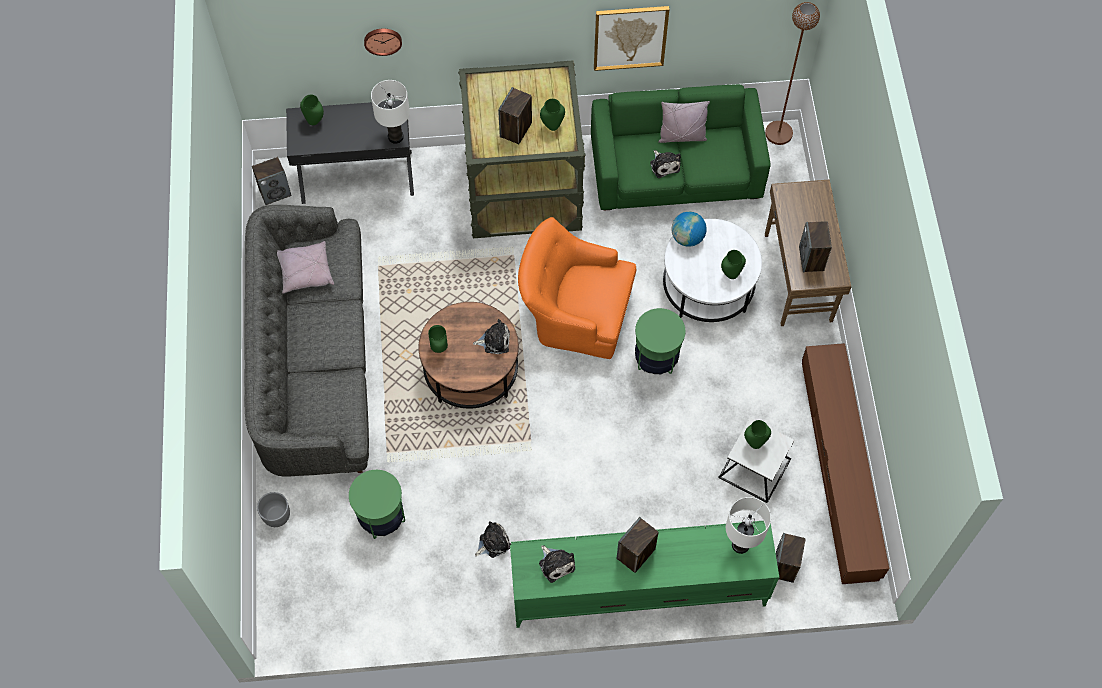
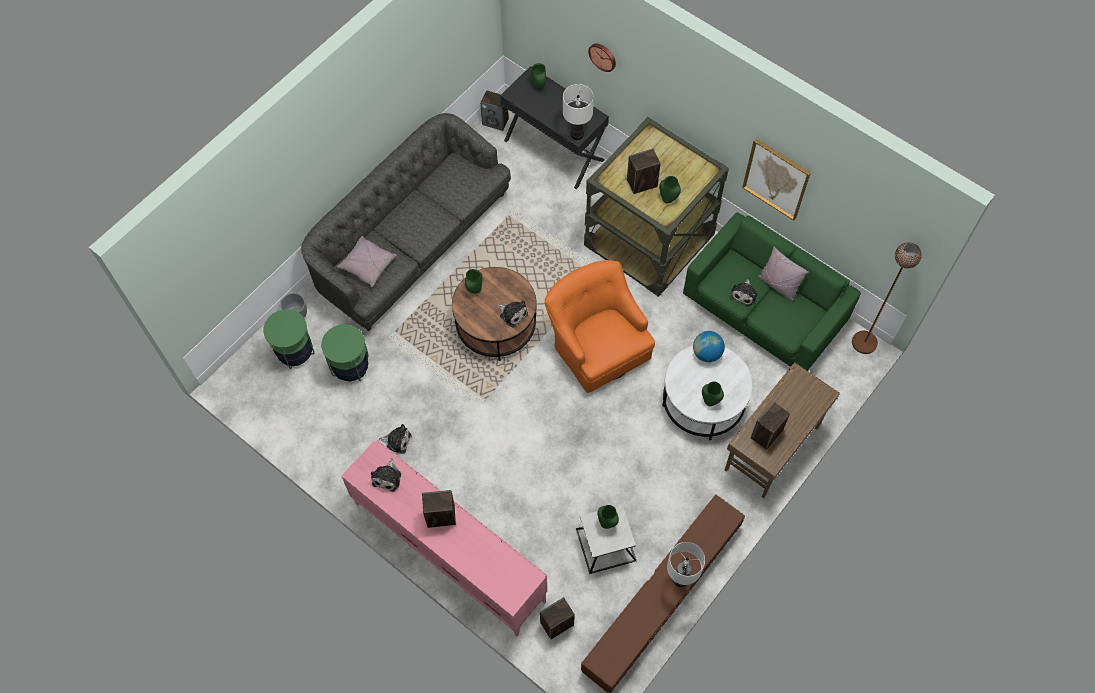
camera: 45 degrees right, 0 degrees up
purple pillow [277,241,334,293] -> purple pillow moved to [337,236,397,287]
green cabinet [510,521,779,628] -> pink cabinet [341,440,547,637]
green side table [635,308,685,374] -> green side table moved to [263,309,314,369]
white table lamp [726,497,771,554] -> white table lamp moved to [667,542,705,587]

